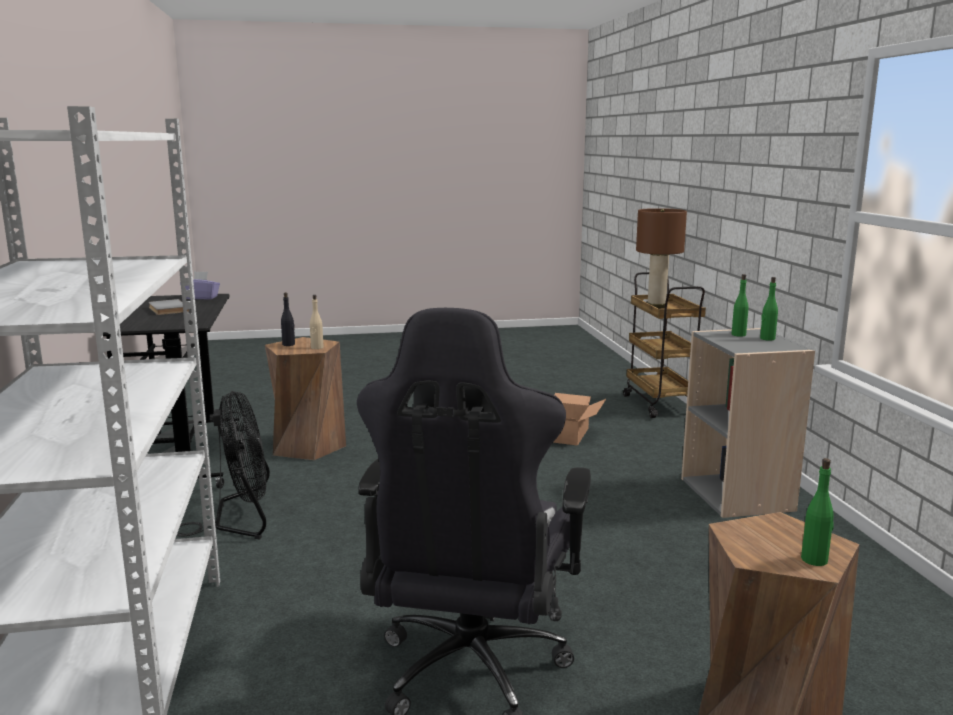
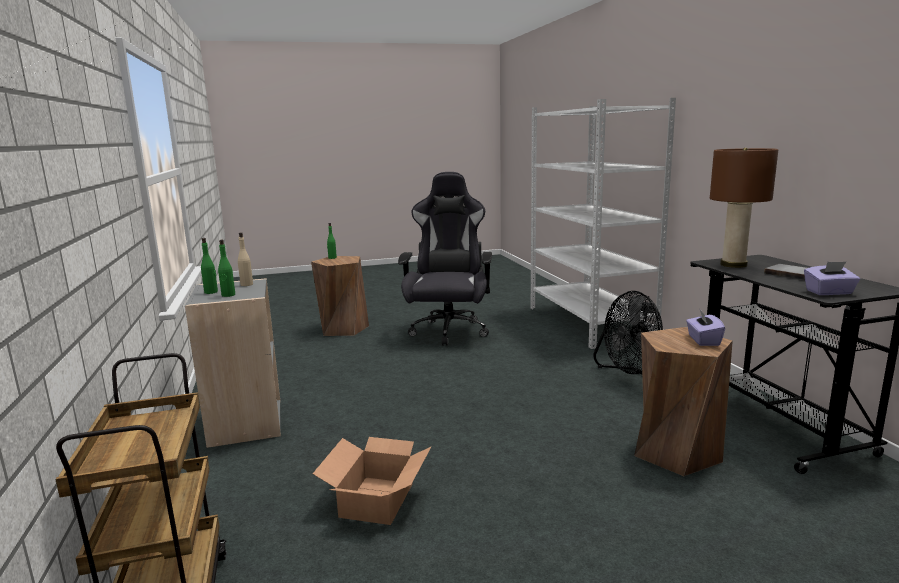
camera: 175 degrees right, 0 degrees up
black bottle [281,292,295,346] -> purple tissue box [686,310,725,346]
beige bottle [310,295,324,349] -> beige bottle moved to [238,232,253,286]
brown table lamp [636,208,687,308] -> brown table lamp moved to [710,148,778,268]

